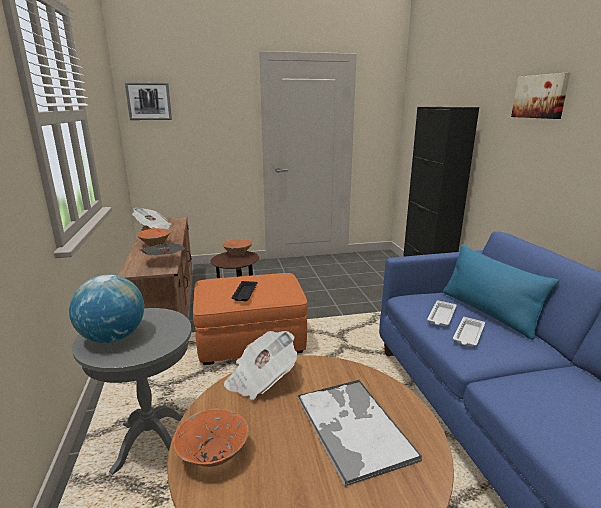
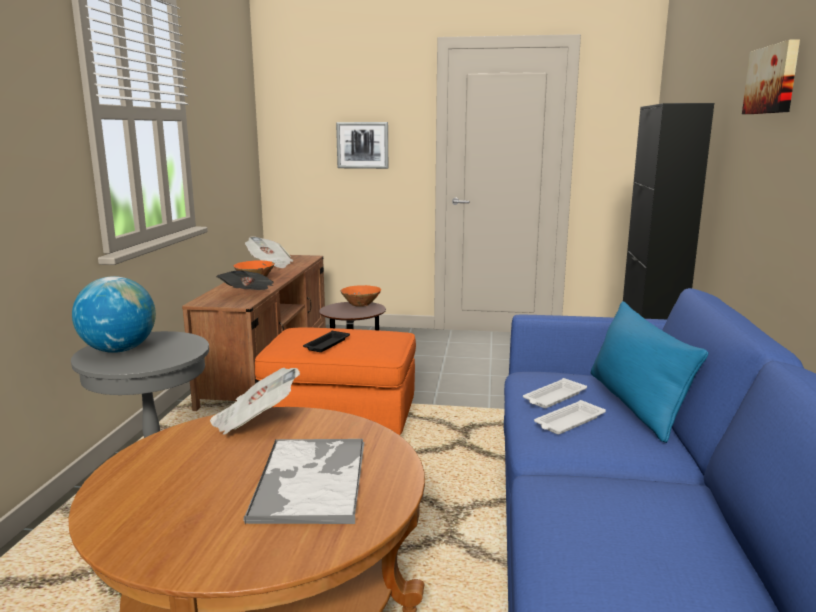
camera: 20 degrees right, 5 degrees down
picture [125,82,172,120] -> picture moved to [336,122,388,169]
orange bowl [173,408,249,467] -> none

